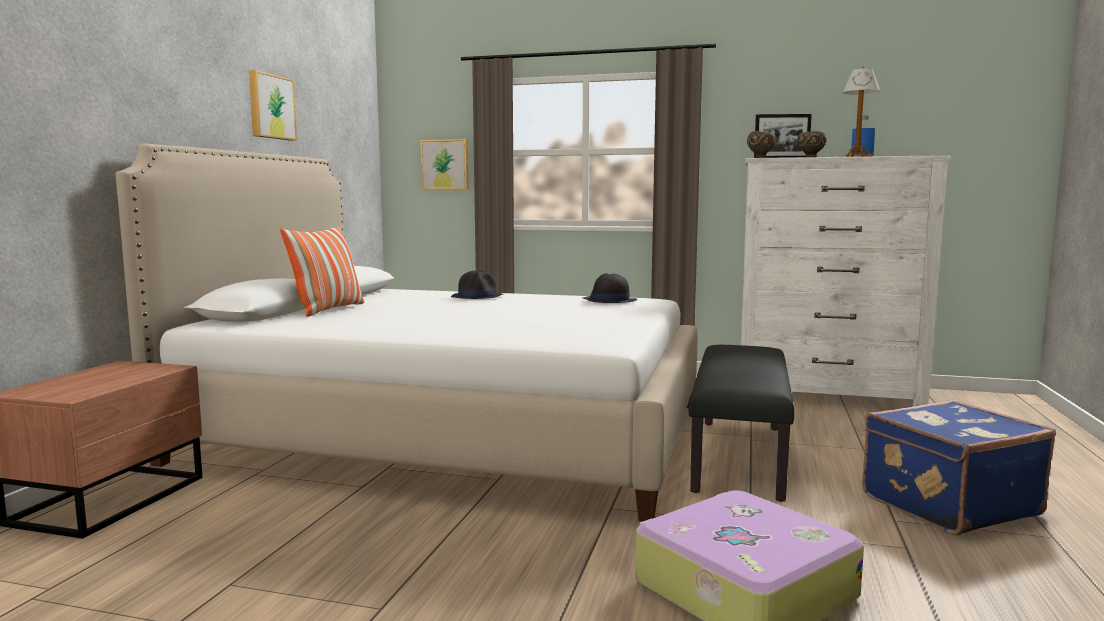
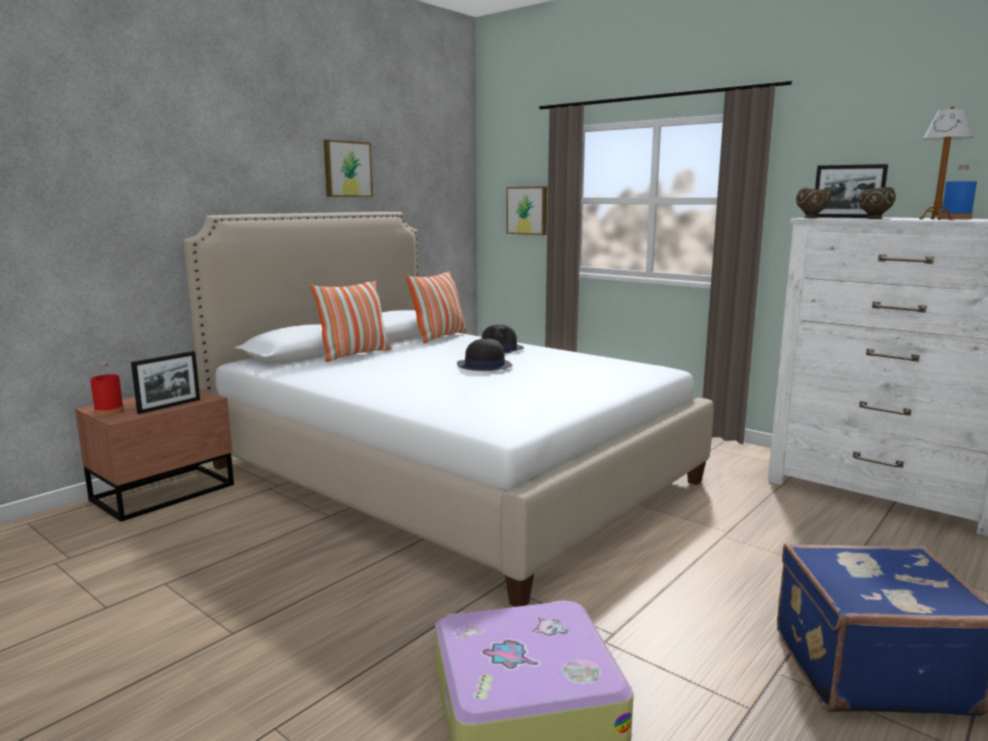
camera: 25 degrees right, 5 degrees up
black hat [583,273,637,303] -> black hat moved to [457,338,513,371]
black bench [689,345,794,502] -> none
none -> red bottle [90,362,124,416]
none -> picture frame [131,351,200,414]
none -> pillow [406,271,467,343]

